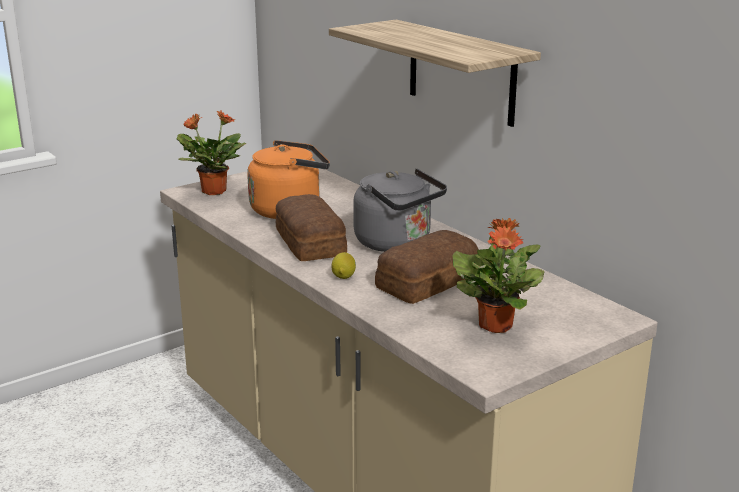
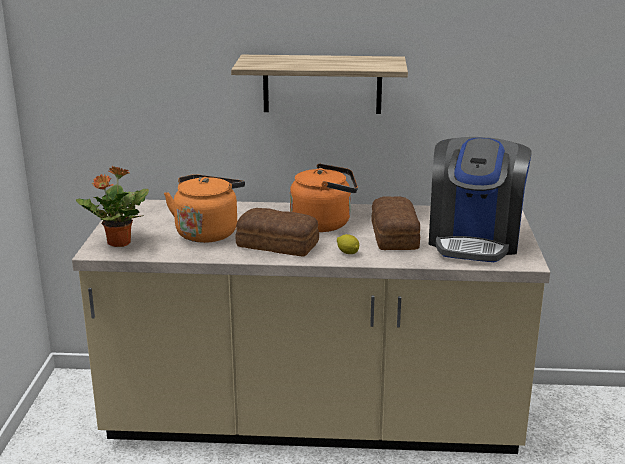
camera: 50 degrees left, 0 degrees up
grey kettle [353,169,447,252] -> orange kettle [290,163,358,232]
potted plant [452,218,544,333] -> coffee machine [429,137,532,262]

